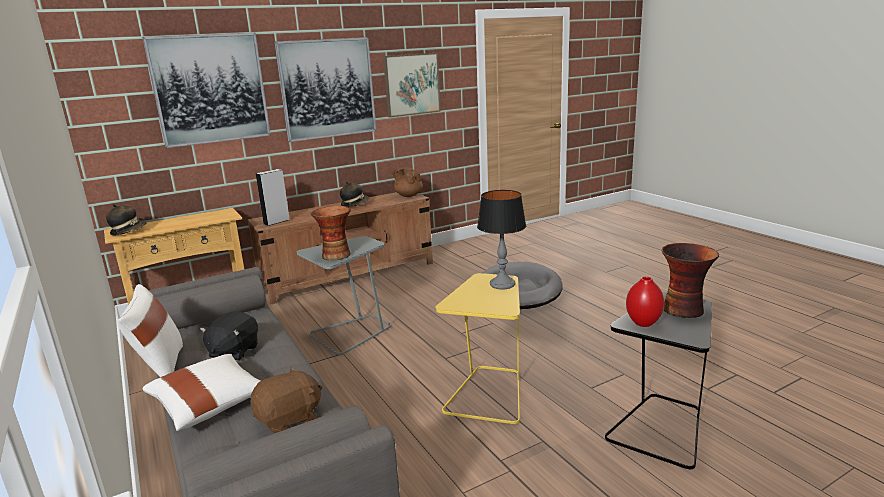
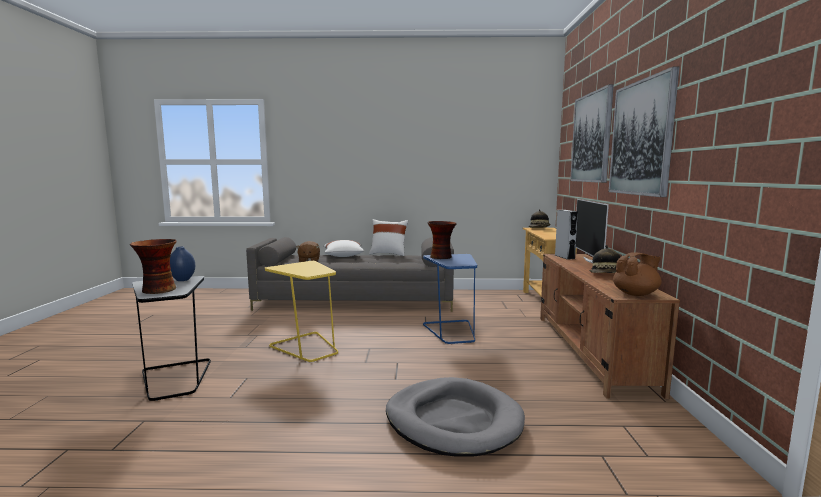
camera: 120 degrees right, 10 degrees down
black plush toy [200,311,258,361] -> none
grey side table [297,236,391,355] -> blue side table [423,254,477,344]
picture [383,53,441,117] -> none
table lamp [477,190,526,289] -> none
red vase [626,277,664,327] -> blue vase [170,247,195,281]
none -> television [576,199,609,263]

